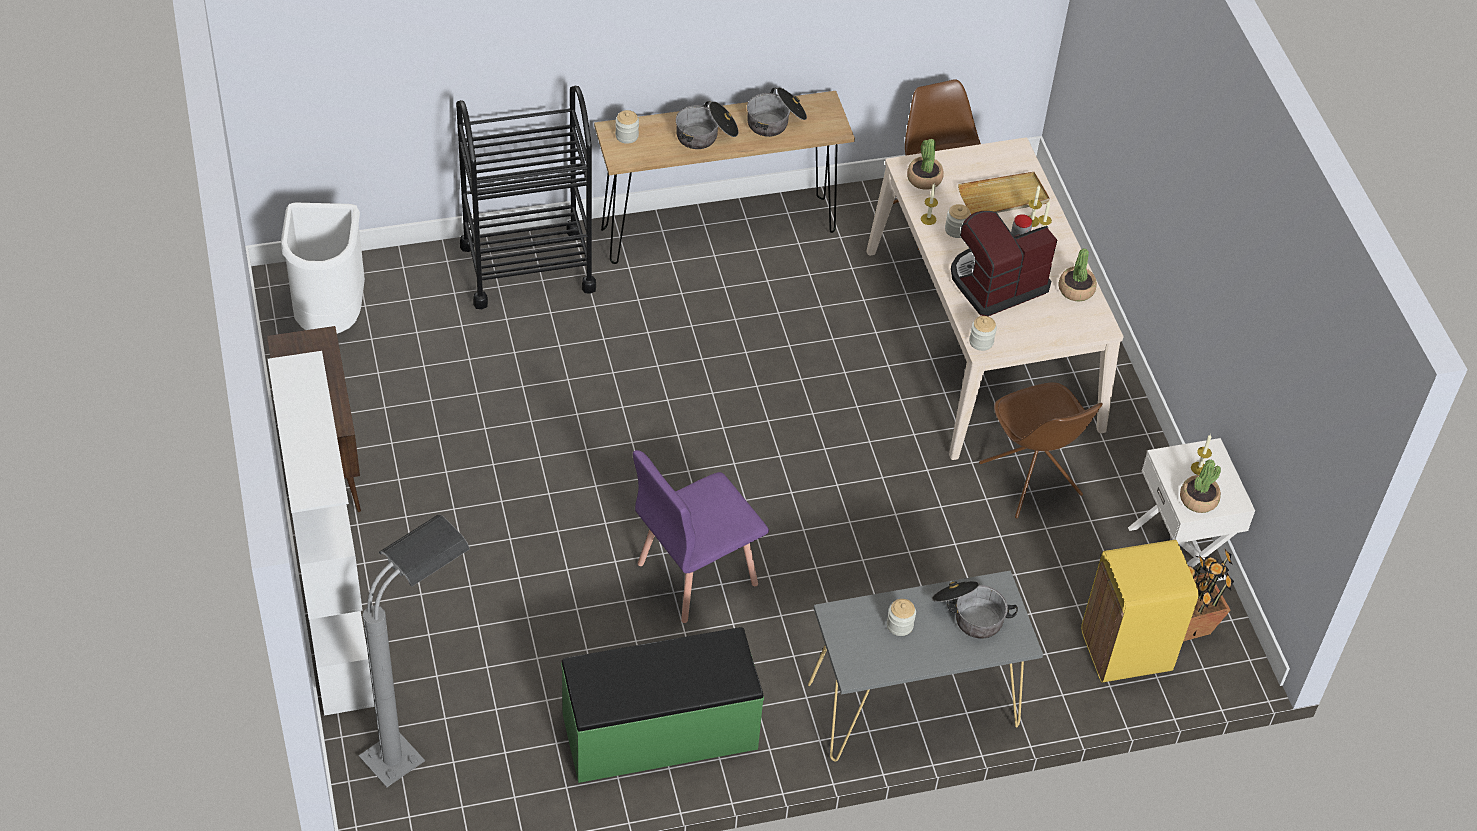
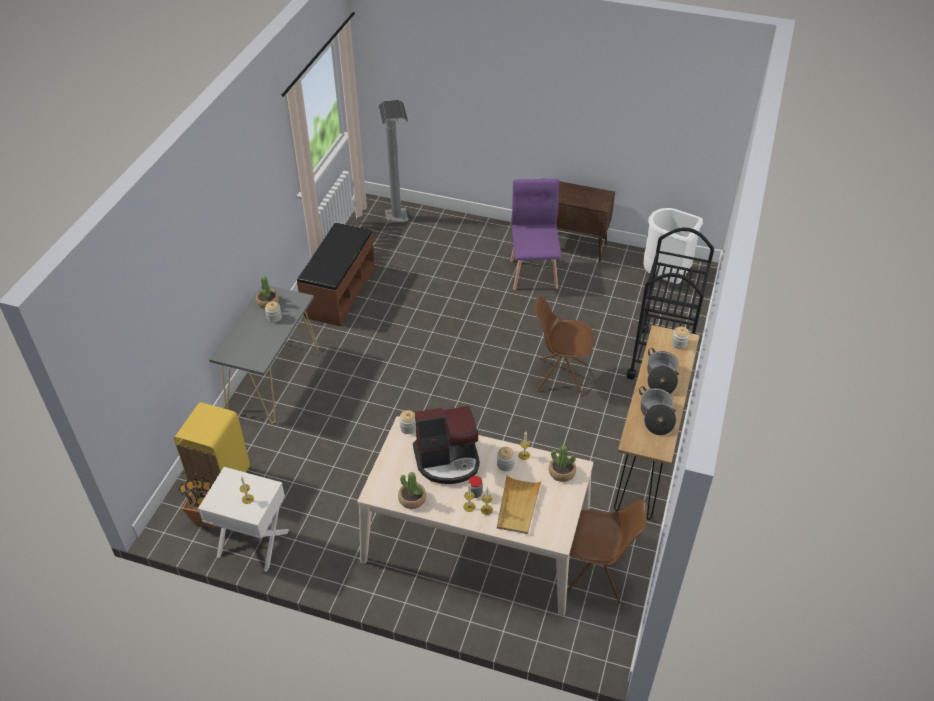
camera: 125 degrees right, 5 degrees down
white bookcase [268,351,375,716] -> none
green bench [561,627,764,783] -> brown bench [297,223,375,326]
purple chair [633,450,769,623] -> purple chair moved to [510,179,561,290]
cooking pot [932,581,1018,639] -> none
coffee machine [951,211,1057,316] -> coffee machine turned 75 degrees clockwise [413,406,480,484]
brown chair [979,382,1103,518] -> brown chair moved to [535,296,593,396]
potted plant [1180,459,1221,513] -> potted plant moved to [256,276,279,309]

